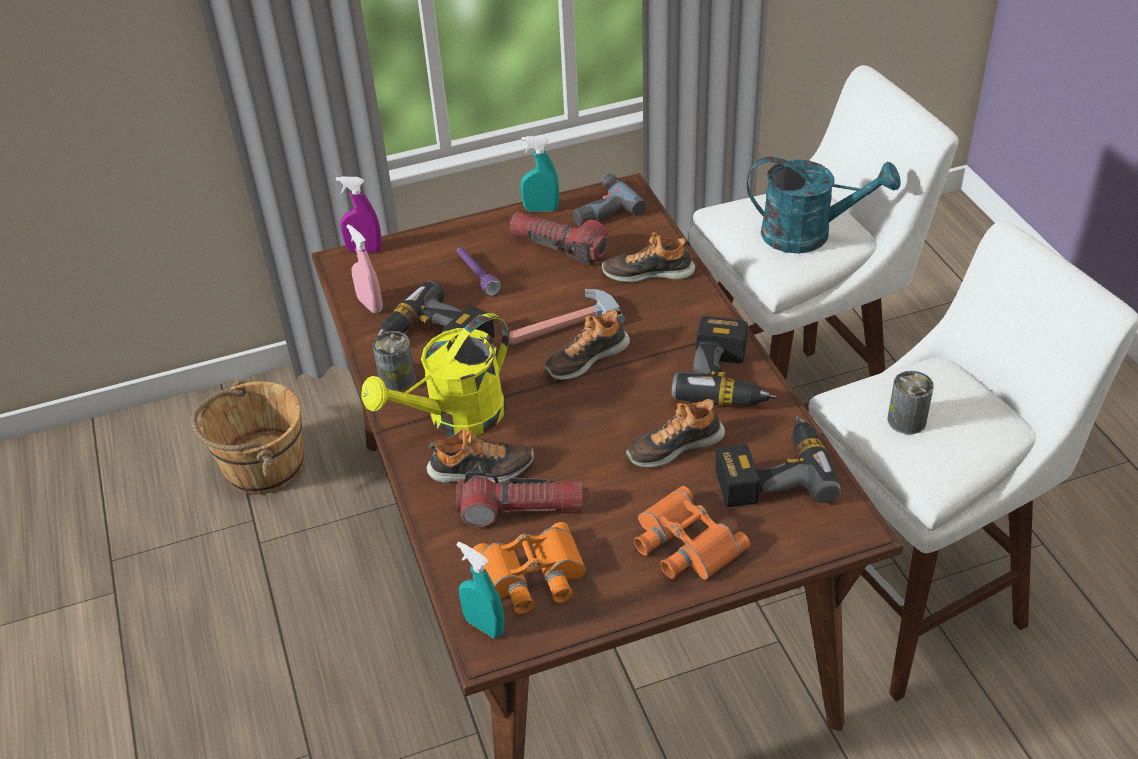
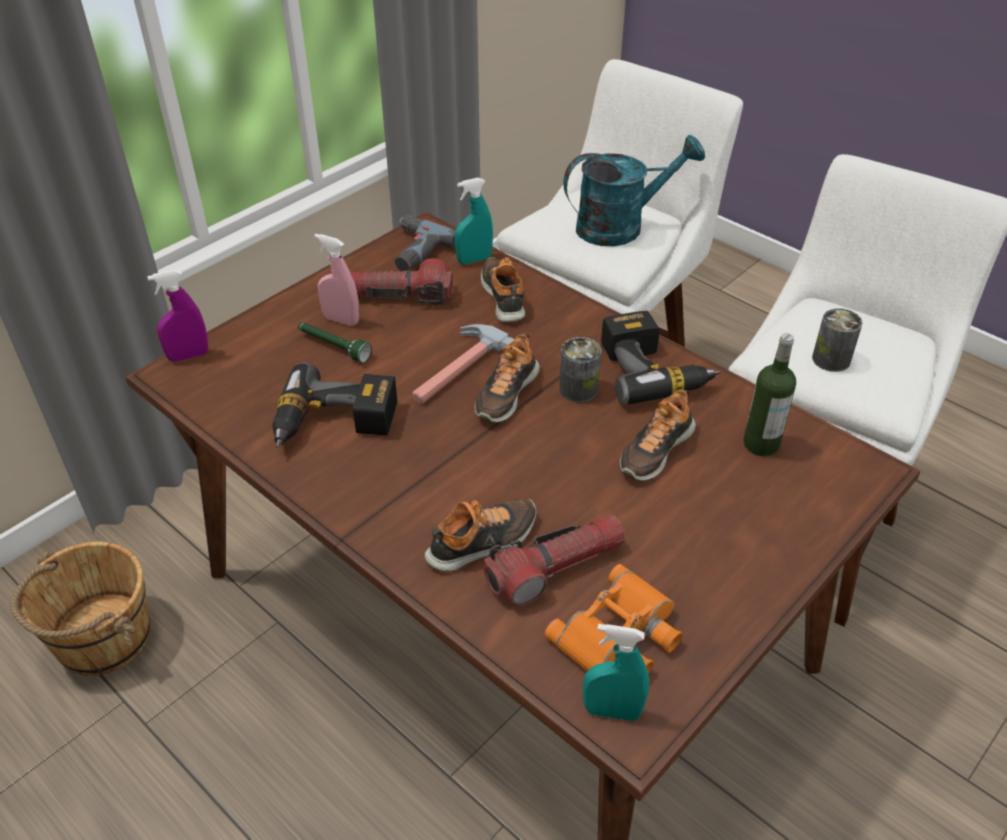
camera: 30 degrees left, 0 degrees up
pink spray bottle [347,224,383,314] -> pink spray bottle moved to [314,234,359,326]
yellow watering can [362,313,509,436] -> none
can [372,331,415,391] -> can moved to [559,337,601,403]
purple flashlight [456,247,502,296] -> green flashlight [298,322,372,363]
turquoise spray bottle [520,136,559,212] -> turquoise spray bottle moved to [455,178,493,265]
shoe [602,232,695,283] -> shoe turned 105 degrees clockwise [481,257,525,323]
orange binoculars [634,486,750,580] -> none
power drill [715,416,841,507] -> bottle [743,333,796,456]

